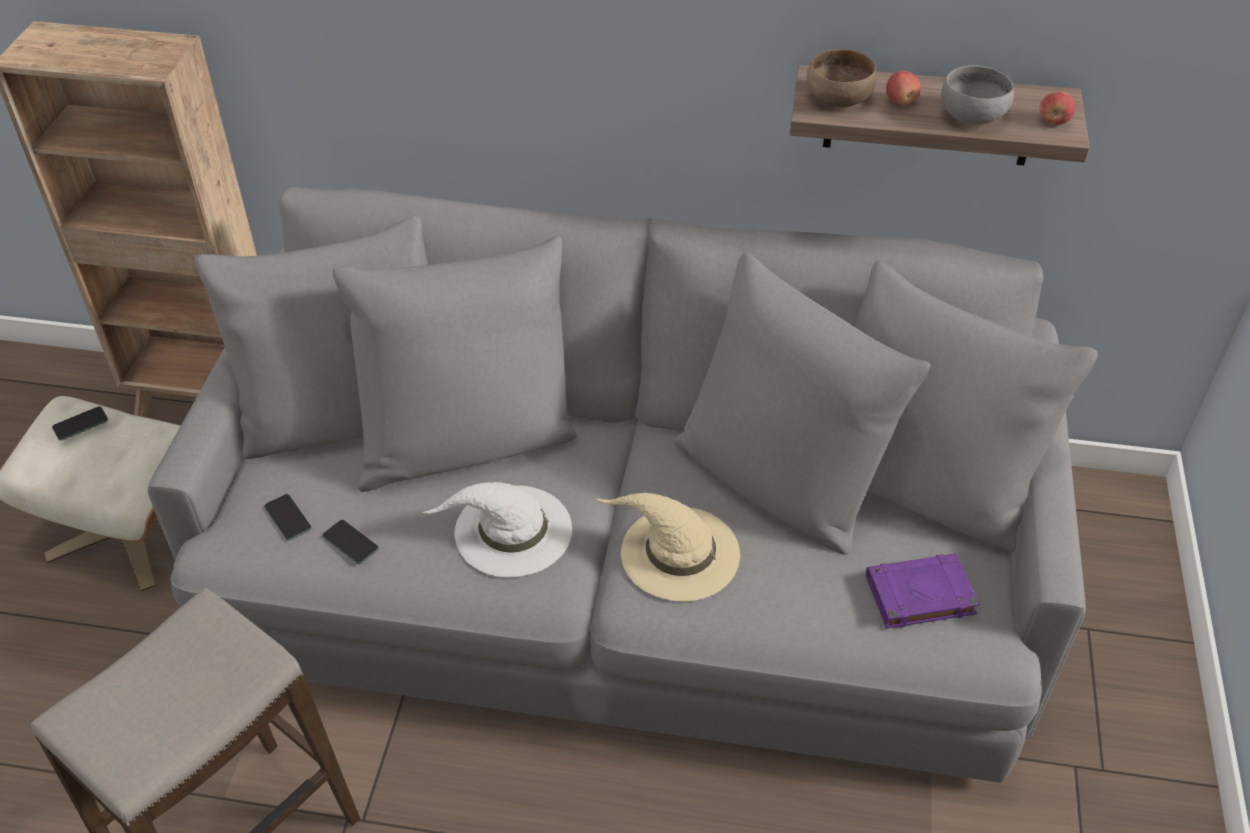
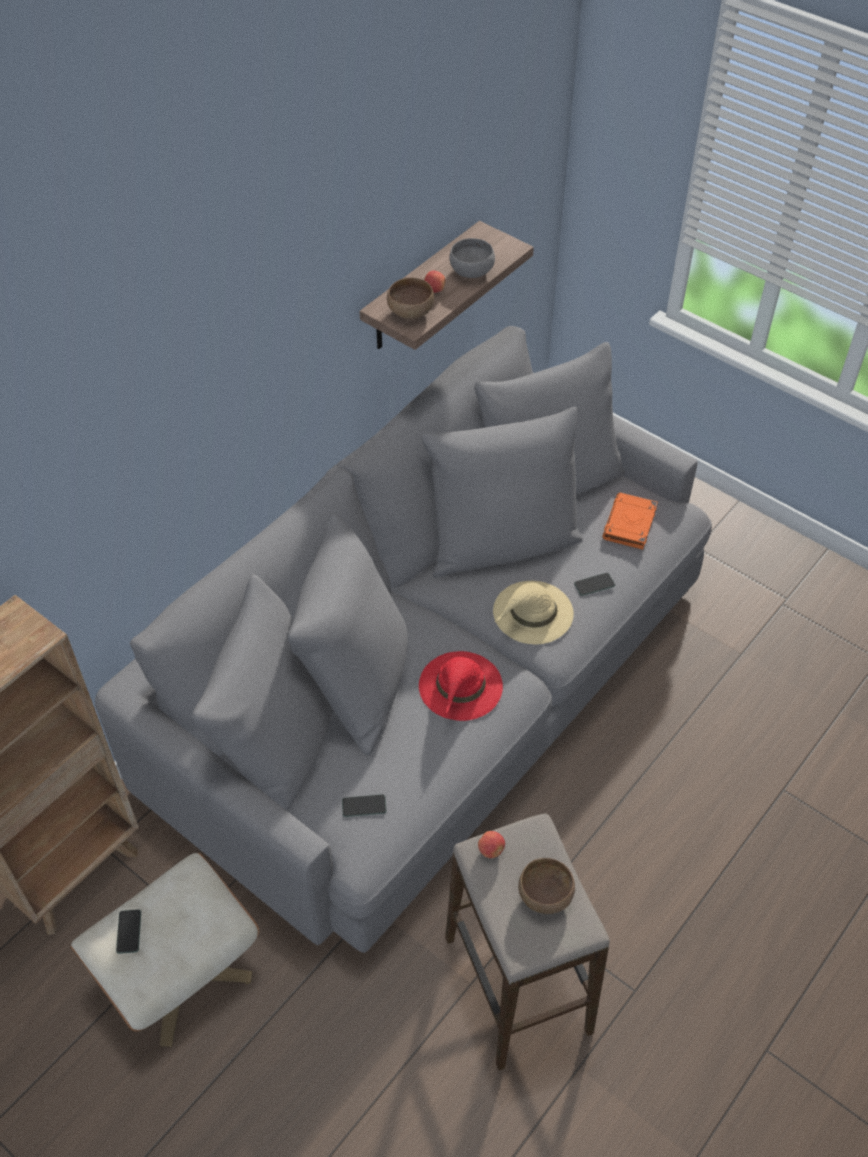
camera: 60 degrees left, 5 degrees up
phone [322,520,379,564] -> phone moved to [574,573,615,596]
white hat [422,482,572,577] -> red hat [419,651,503,721]
purple book [866,554,980,629] -> orange book [602,492,658,550]
apple [1040,91,1076,125] -> apple moved to [478,831,505,858]
none -> brown bowl [518,858,575,914]

